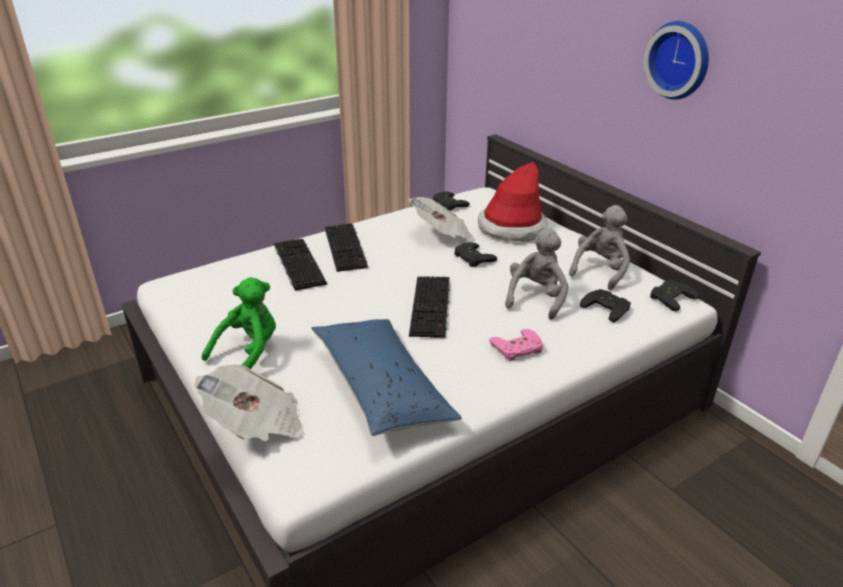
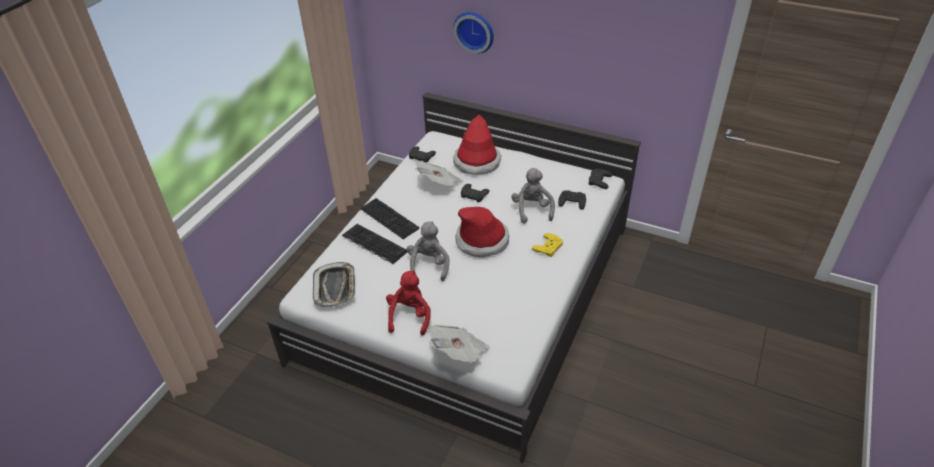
camera: 30 degrees left, 10 degrees up
green plush toy [202,277,276,369] -> red plush toy [386,270,431,336]
blue pillow [311,319,462,436] -> none
keyboard [409,276,450,338] -> hat [455,207,509,258]
pink game controller [489,329,543,361] -> yellow game controller [532,233,563,257]
grey plush toy [569,205,630,290] -> grey plush toy moved to [407,221,449,281]
wall clock [644,21,709,100] -> wall clock moved to [453,12,494,54]
none -> tray [313,262,355,307]

